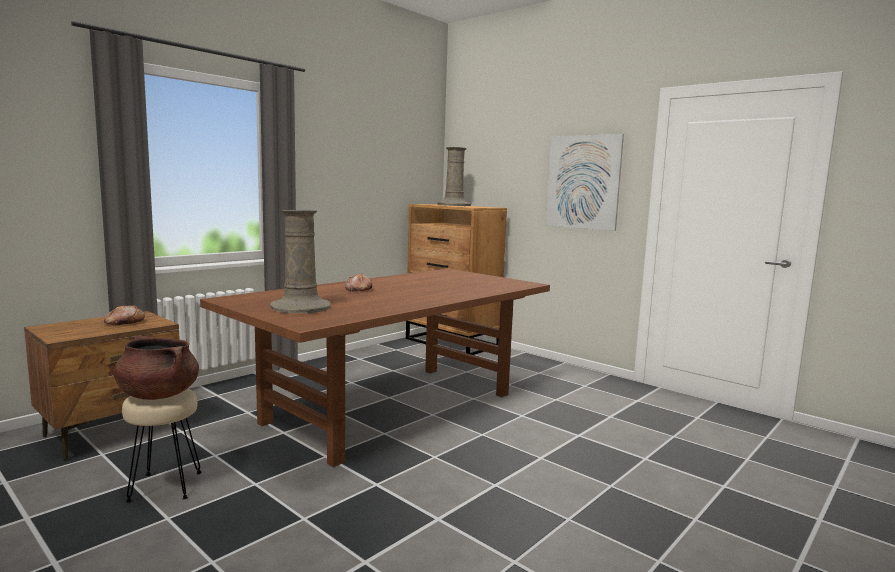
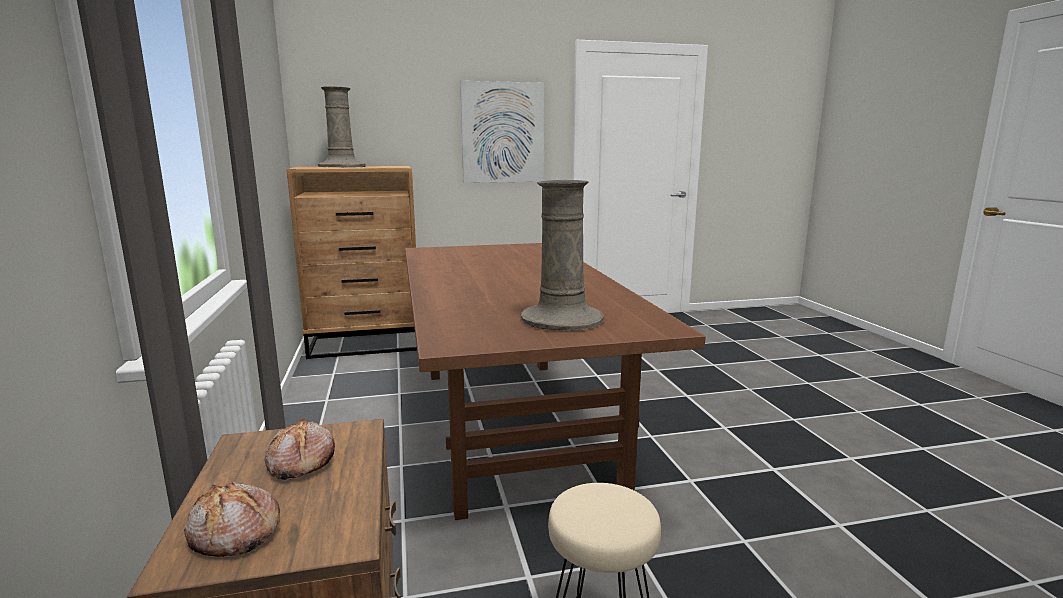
camera: 55 degrees left, 5 degrees up
brown cooking pot [114,335,199,400] -> none
bread [345,274,372,292] -> bread moved to [184,482,280,557]

